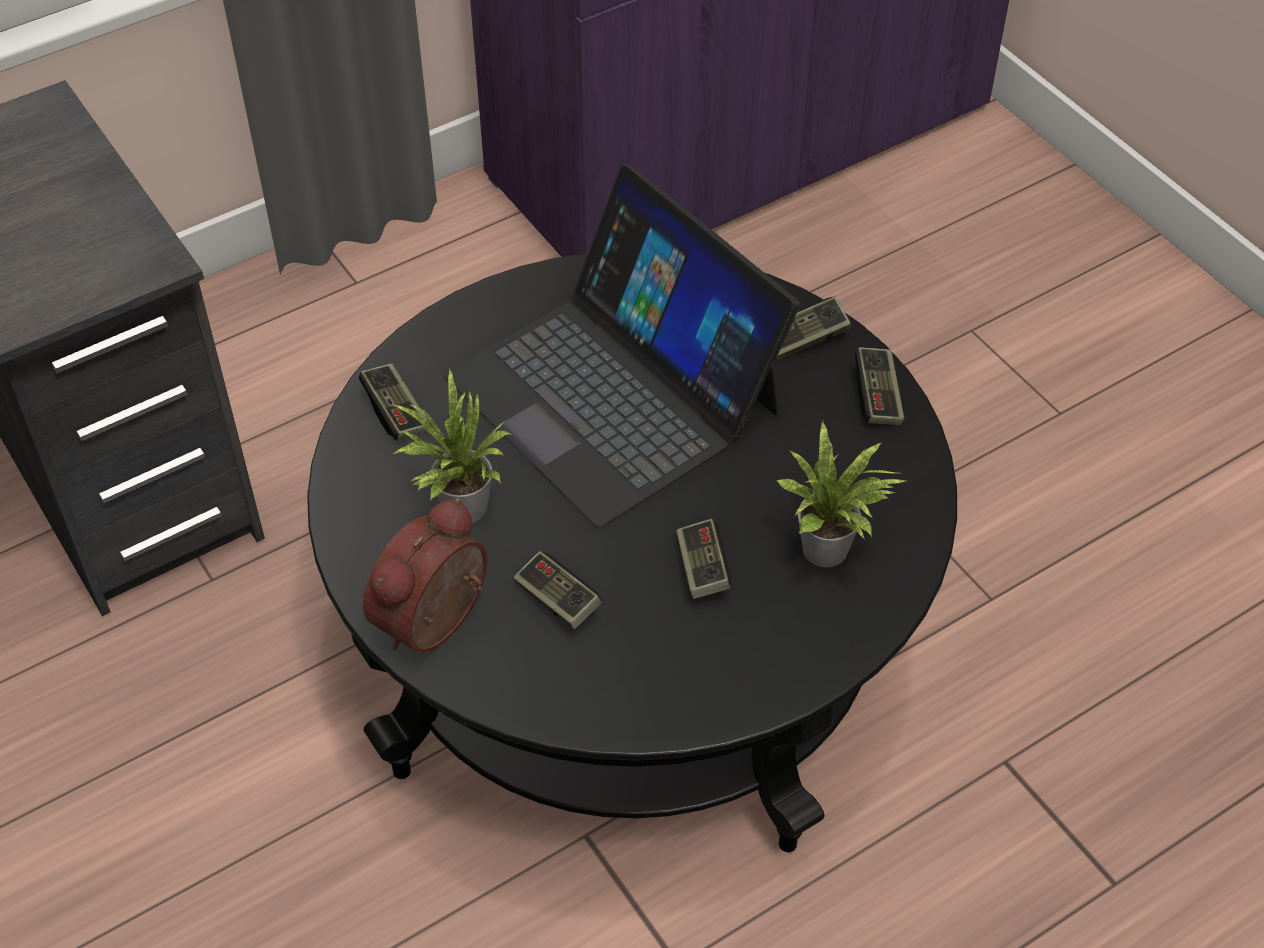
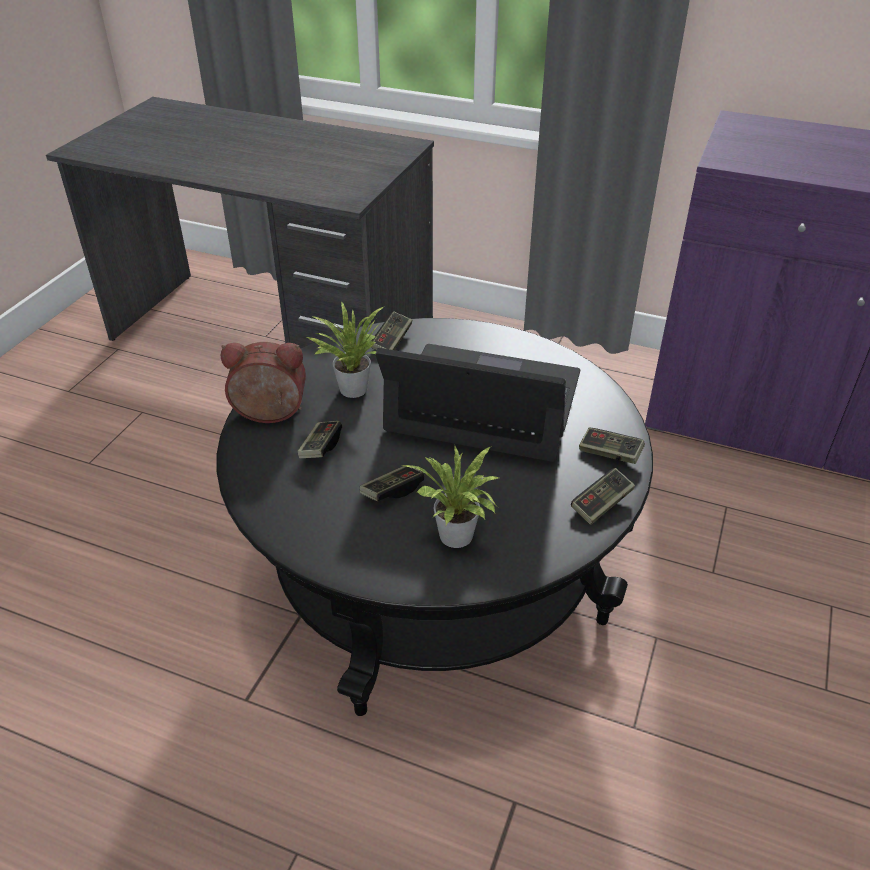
camera: 55 degrees right, 10 degrees down
laptop [443,164,800,528] -> laptop turned 90 degrees clockwise [375,344,581,462]

